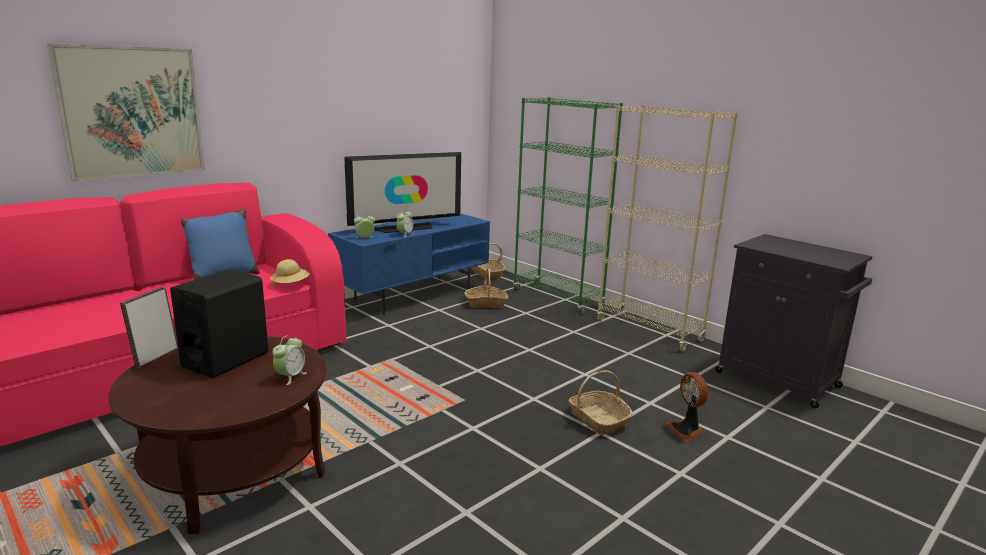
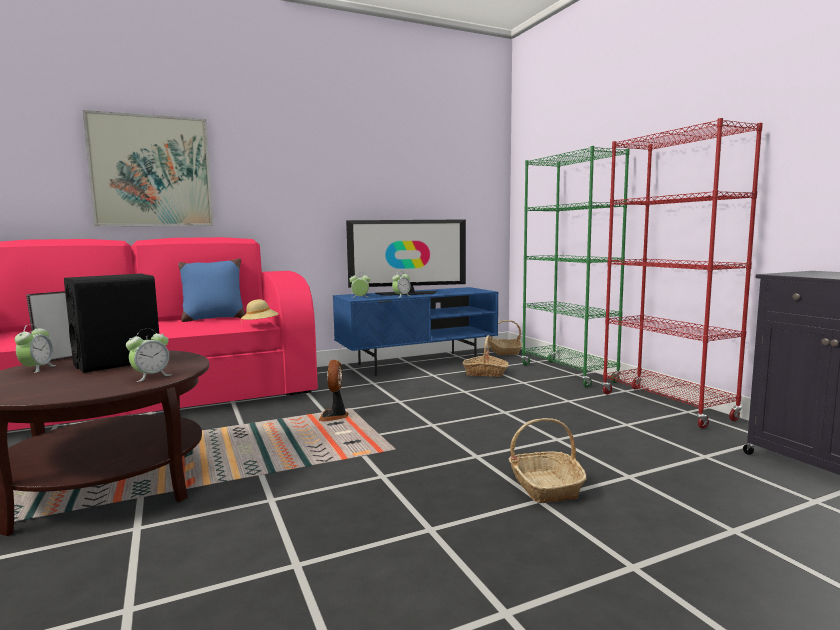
camera: 20 degrees right, 10 degrees down
beige bookcase [597,105,738,351] -> red bookcase [602,118,763,429]
fan [666,372,709,441] -> fan moved to [318,360,349,422]
none -> alarm clock [15,324,56,373]

